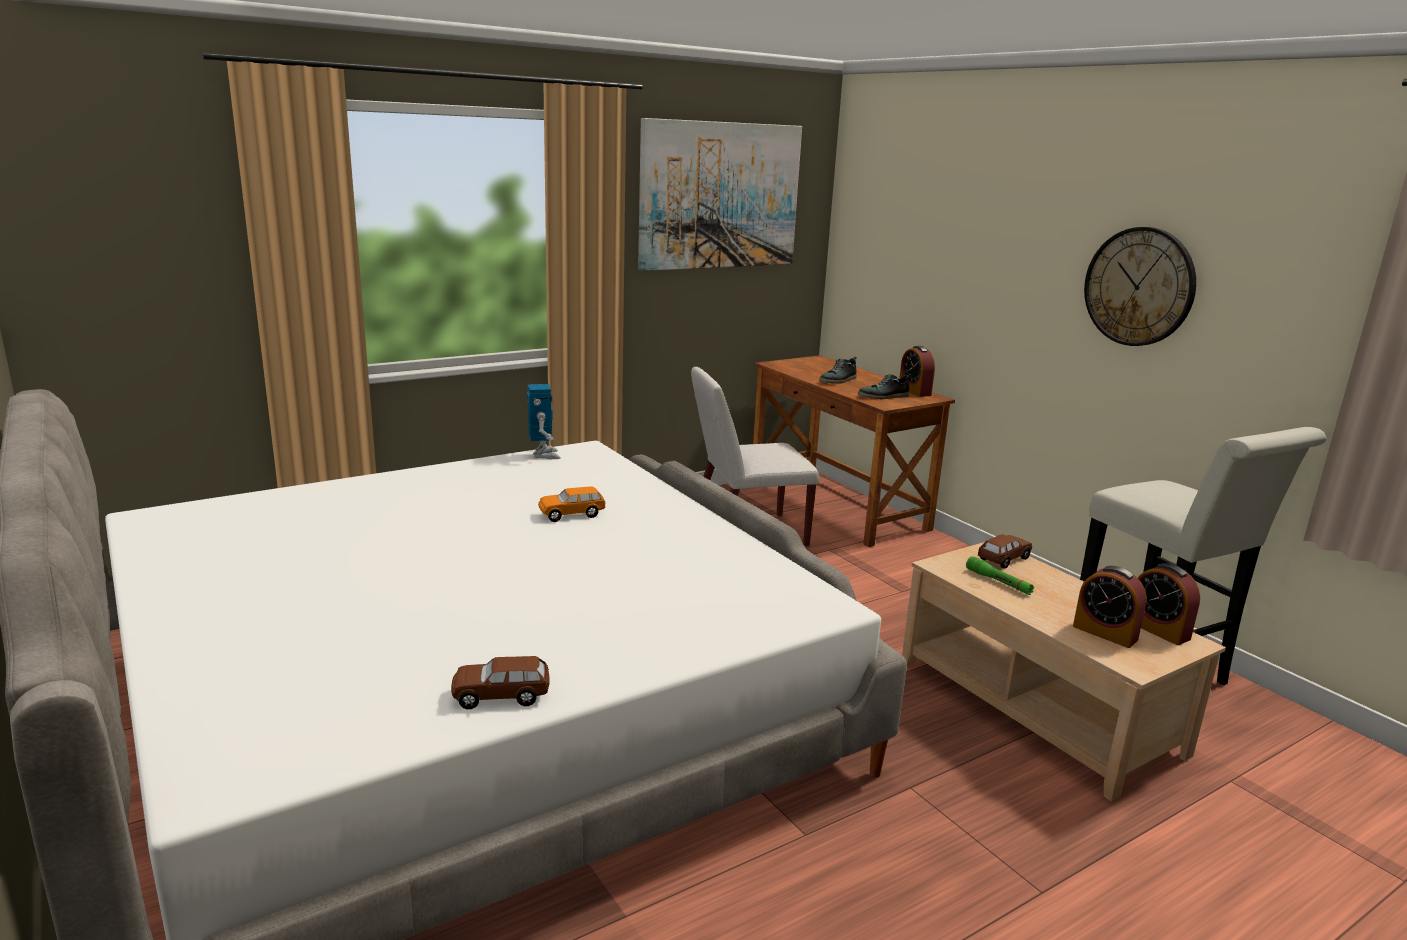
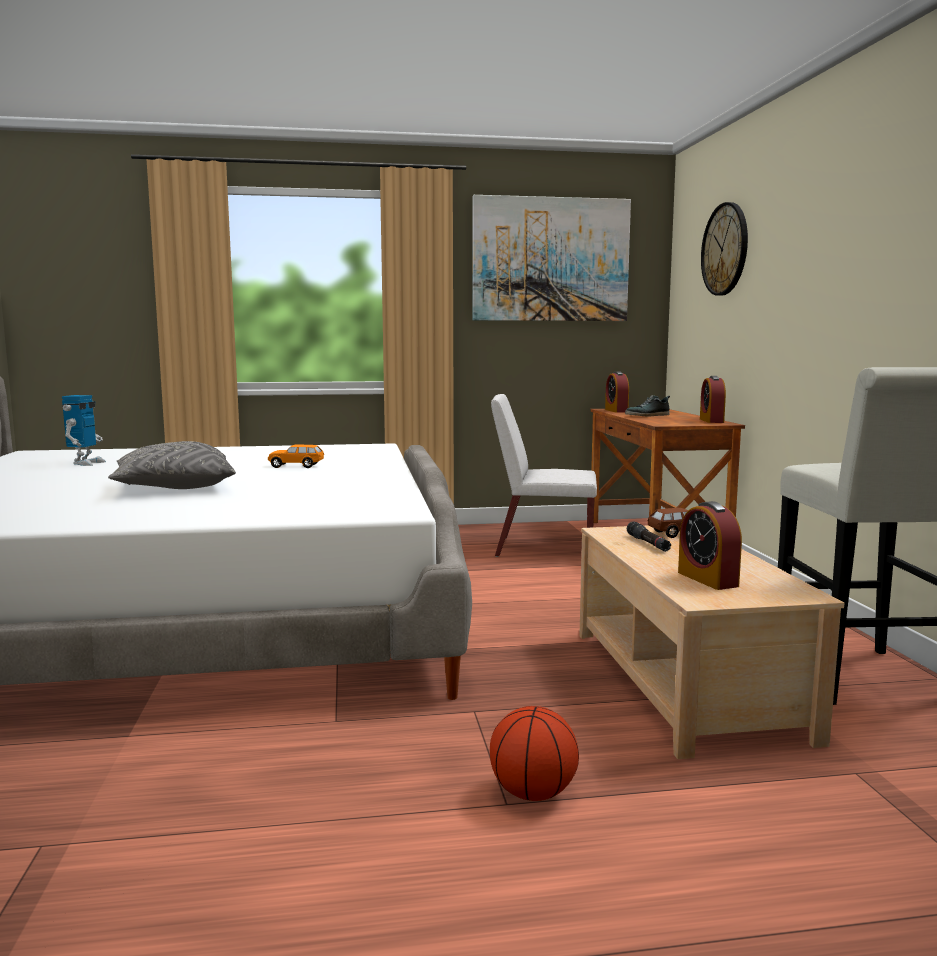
camera: 25 degrees right, 10 degrees down
brown toy car [451,656,550,709] -> none
toy robot [527,384,561,459] -> toy robot moved to [62,395,106,466]
shoe [858,374,911,399] -> none
green flashlight [966,556,1034,595] -> black flashlight [627,522,671,552]
wall clock [1084,227,1196,346] -> wall clock moved to [701,202,748,296]
alarm clock [1138,563,1200,645] -> alarm clock moved to [605,371,629,413]
none -> grey pillow [108,441,236,489]
none -> basketball [490,706,579,801]

